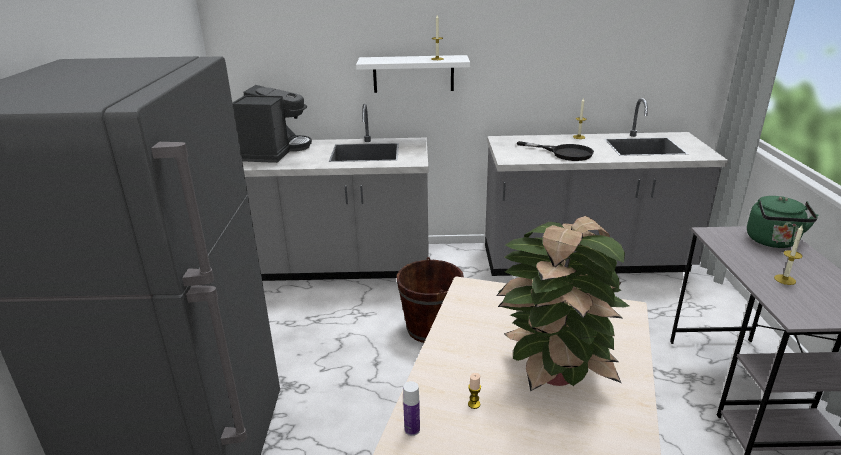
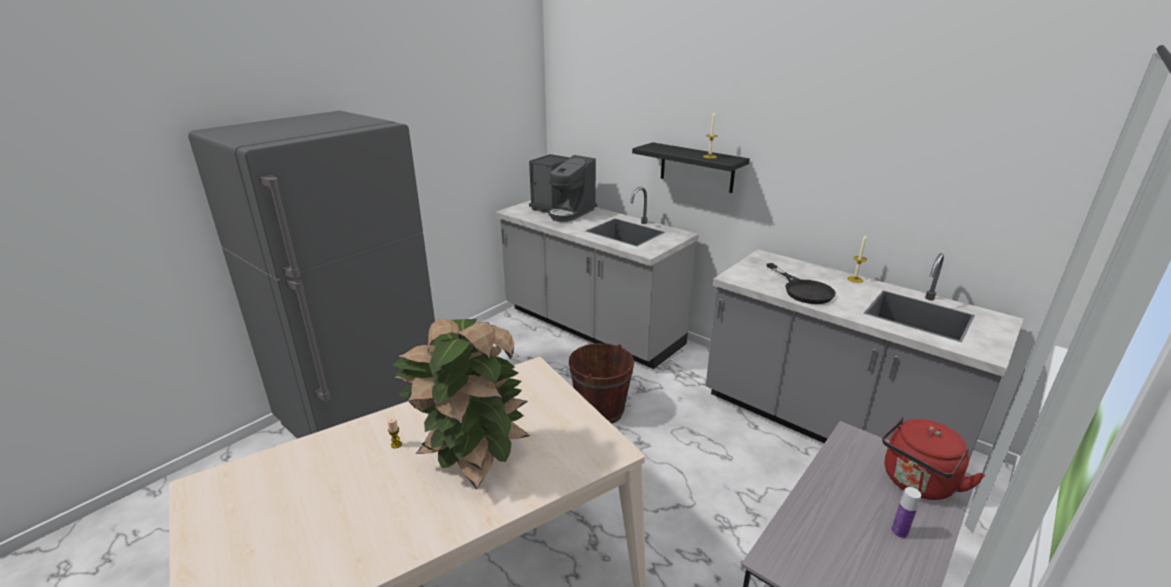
camera: 40 degrees right, 0 degrees up
coffee machine [232,85,312,163] -> coffee machine turned 75 degrees clockwise [529,154,597,222]
white shelf [356,55,470,93] -> black shelf [632,142,750,193]
bottle [403,381,420,436] -> bottle moved to [891,487,921,539]
green kettle [747,196,818,248] -> red kettle [882,417,985,500]
candle [774,225,803,285] -> none

